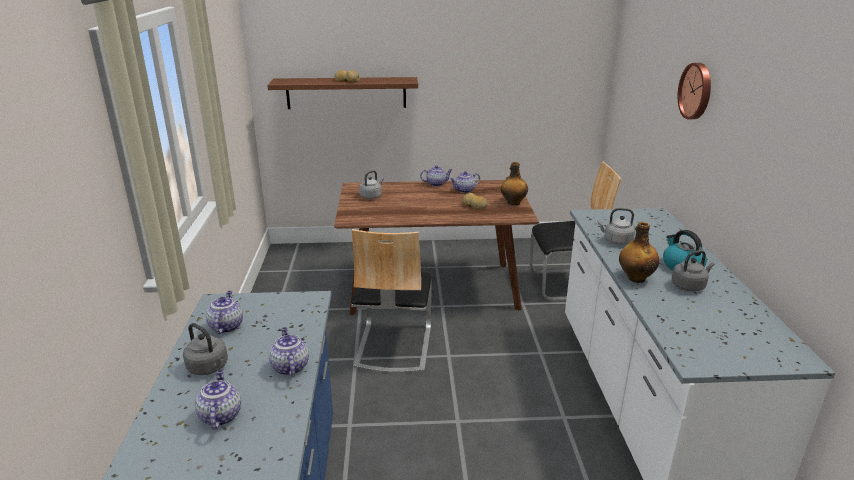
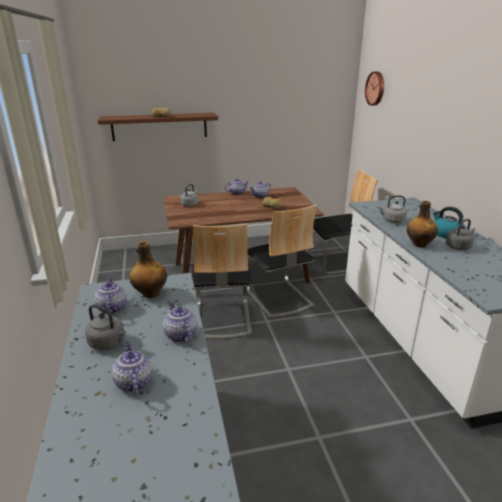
camera: 10 degrees left, 0 degrees up
bottle [501,162,528,205] -> bottle moved to [130,242,167,298]
wall clock [678,63,711,119] -> wall clock moved to [365,71,384,106]
none -> chair [247,204,317,318]

